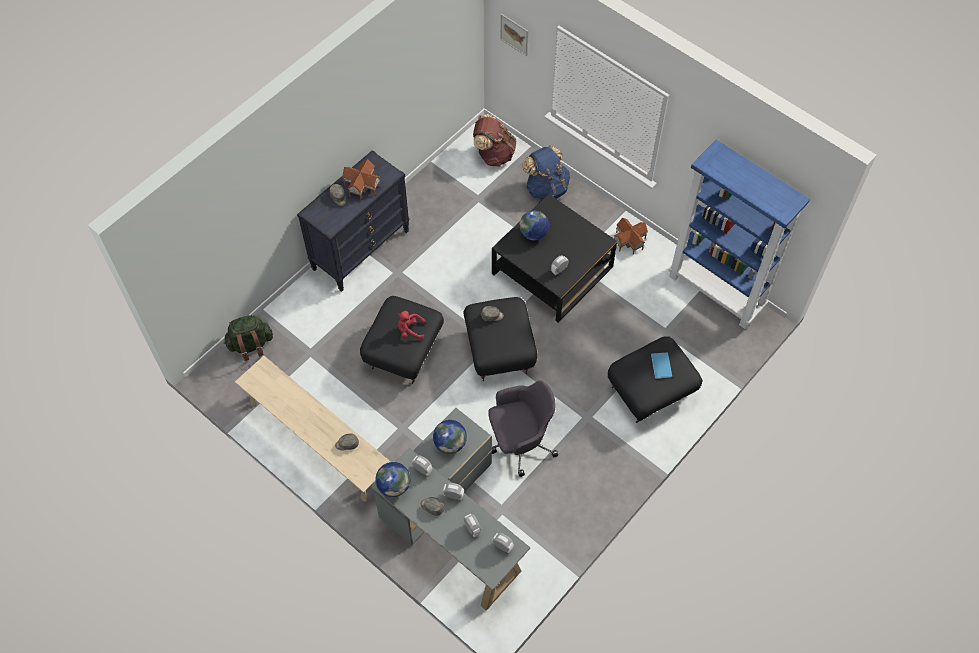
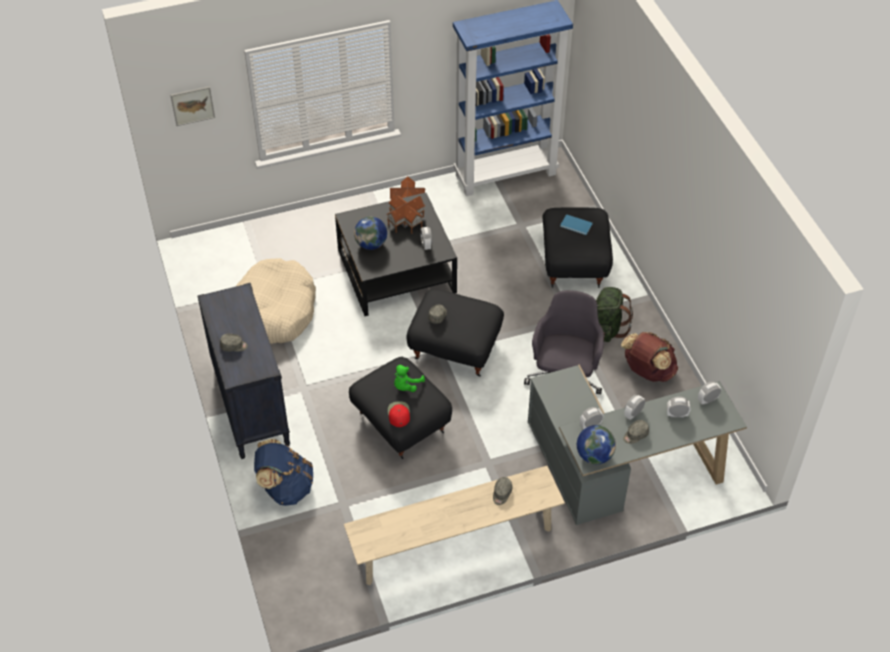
camera: 60 degrees left, 10 degrees down
green backpack [224,315,273,361] -> green backpack moved to [596,287,633,342]
toy house [342,159,380,200] -> toy house moved to [386,194,425,234]
red plush toy [398,311,426,340] -> green plush toy [394,365,425,392]
globe [433,420,467,454] -> none
brown backpack [473,114,517,167] -> brown backpack moved to [621,332,678,382]
blue backpack [522,145,570,200] -> blue backpack moved to [254,439,313,506]
none -> beige dog bed [235,258,316,344]
none -> red cap [388,401,410,427]

